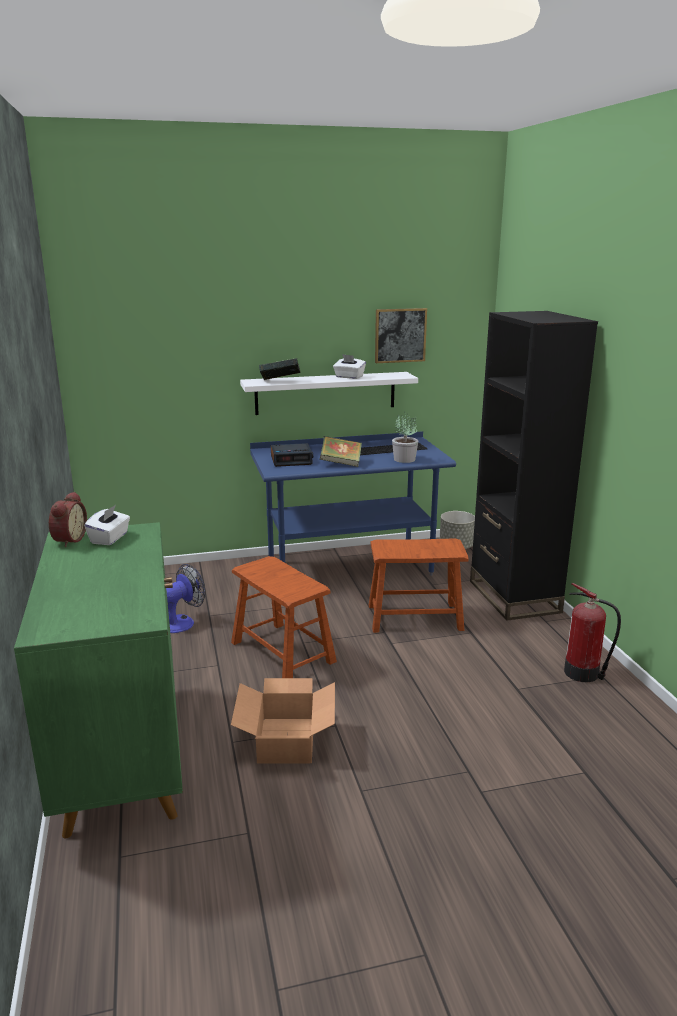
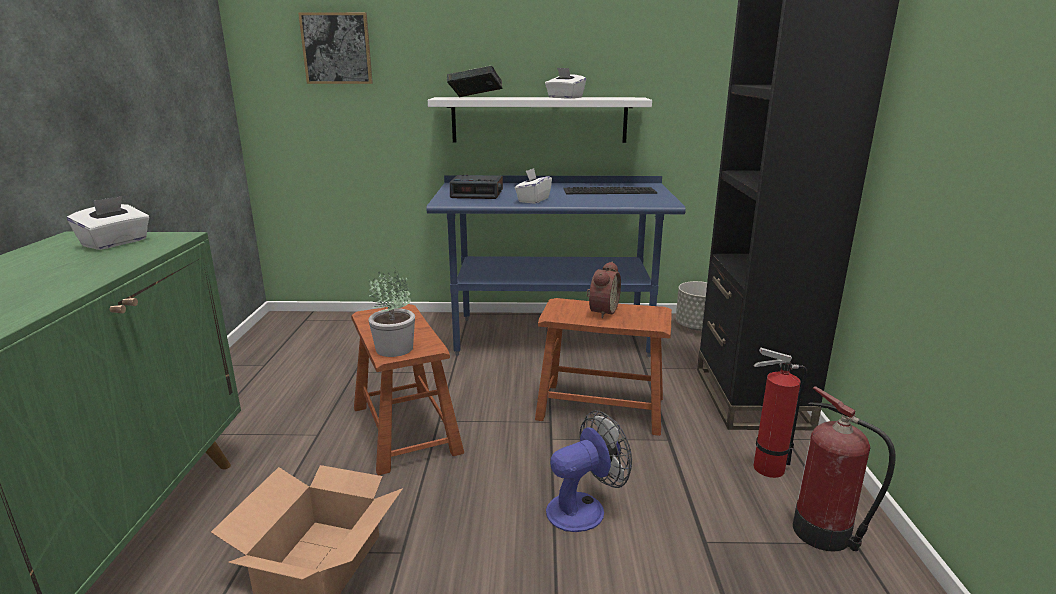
camera: 15 degrees right, 0 degrees up
alarm clock [49,492,87,547] -> alarm clock moved to [587,261,621,318]
fan [166,564,206,633] -> fan moved to [546,410,632,532]
book [320,436,362,467] -> white tissue box [515,168,552,204]
picture [375,308,427,363] -> picture moved to [298,12,373,84]
potted plant [392,411,418,463] -> potted plant moved to [368,267,415,357]
none -> fire extinguisher [753,348,807,478]

